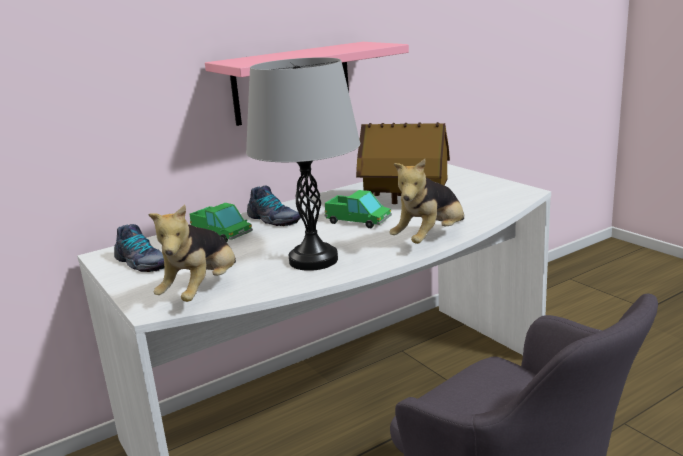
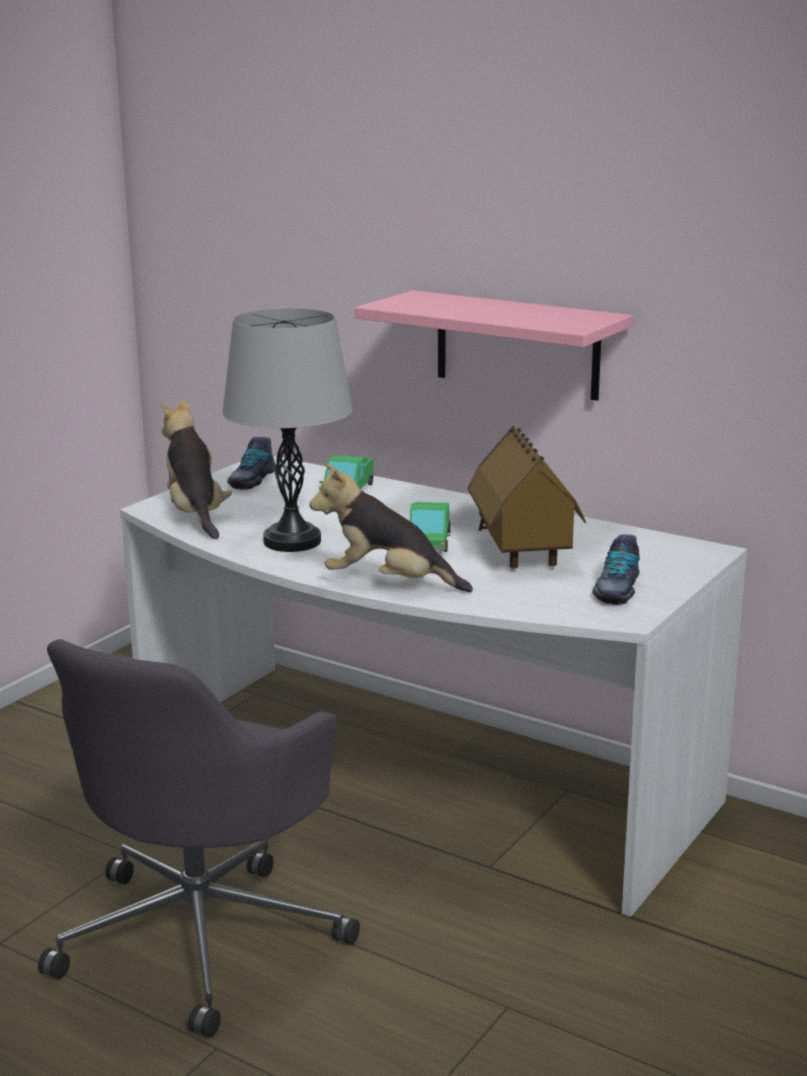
camera: 65 degrees right, 0 degrees up
plush toy [148,205,236,302] -> plush toy turned 75 degrees clockwise [161,399,232,539]
shoe [247,186,301,226] -> shoe moved to [592,534,640,605]

